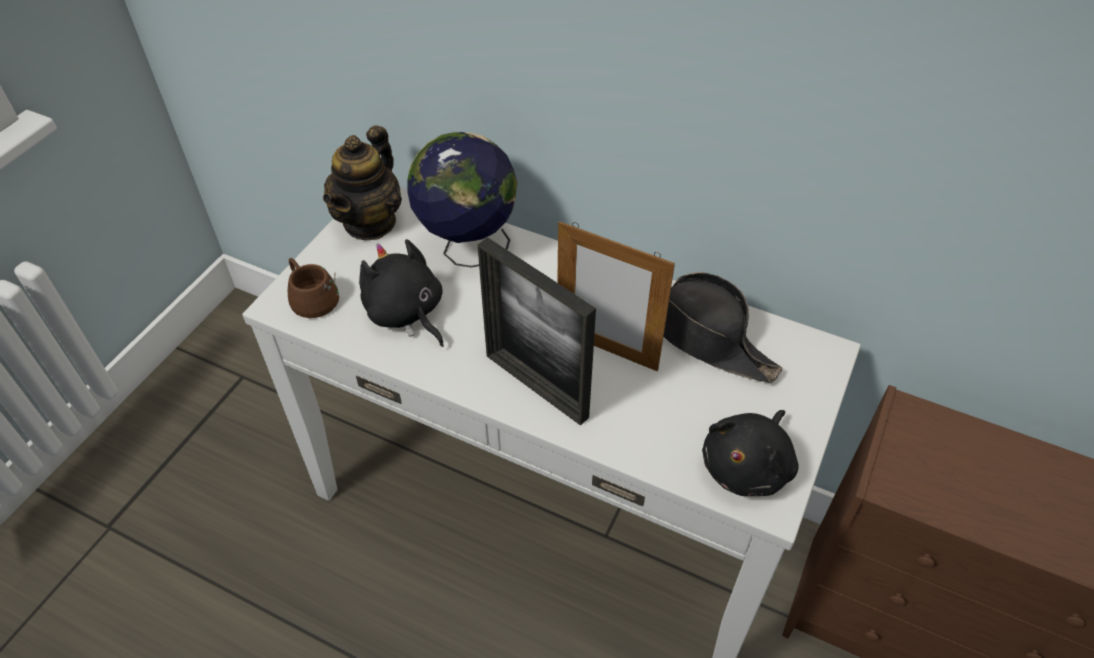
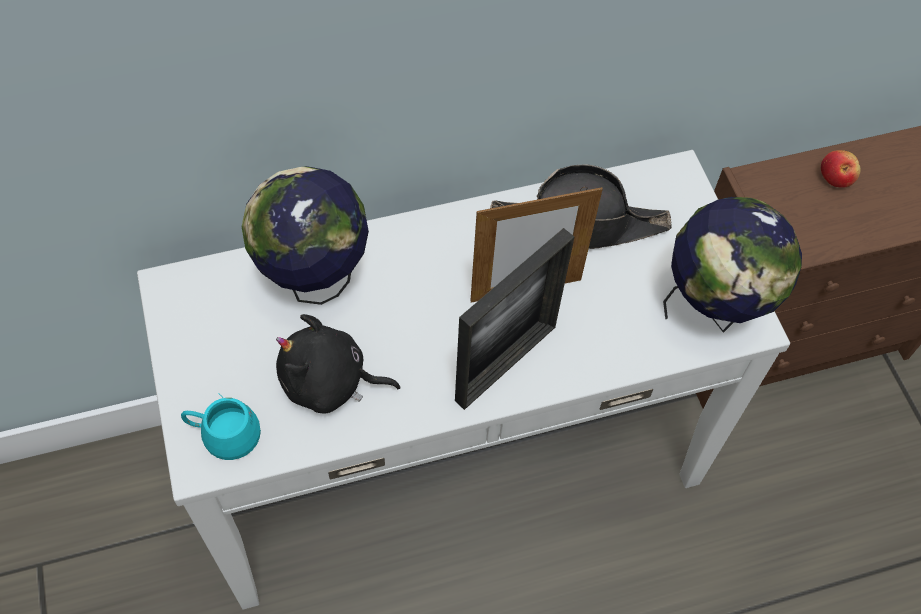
camera: 45 degrees left, 10 degrees up
brown mug [288,258,339,318] -> turquoise mug [181,393,261,460]
teapot [323,125,402,240] -> none
picture frame [478,237,596,426] -> picture frame turned 45 degrees counterclockwise [455,228,574,410]
black plush toy [702,410,799,496] -> globe [663,197,802,333]
none -> apple [821,150,861,188]

